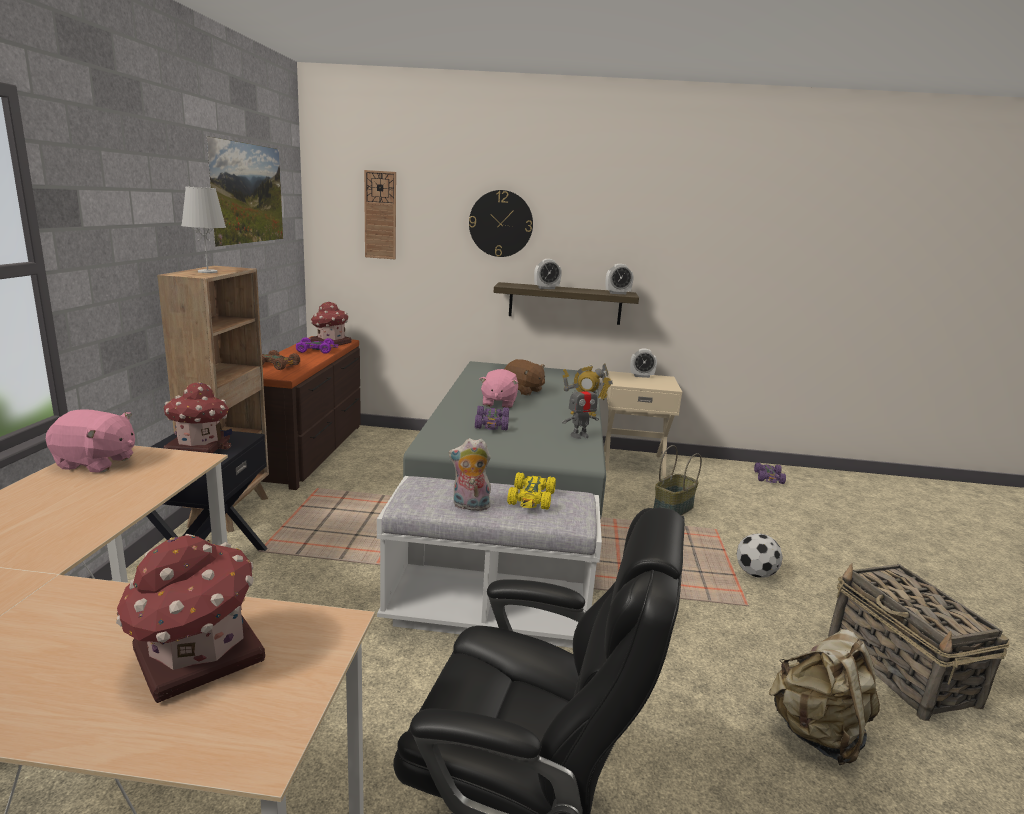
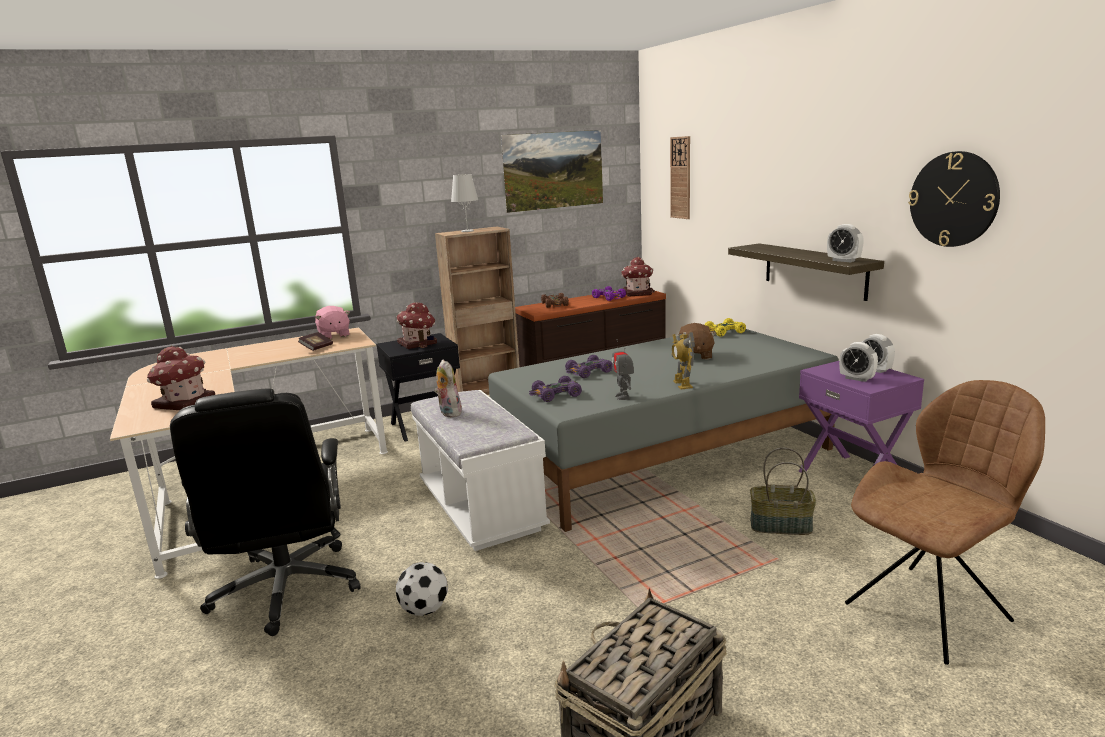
camera: 60 degrees right, 0 degrees up
wall clock [469,190,533,257] -> wall clock moved to [908,151,1000,247]
pink plush toy [480,369,518,408] -> none
yellow toy car [507,472,556,510] -> yellow toy car moved to [704,318,746,337]
alarm clock [534,259,562,289] -> alarm clock moved to [839,342,878,382]
toy robot [562,382,599,439] -> toy robot turned 45 degrees clockwise [612,339,634,400]
beige nightstand [604,371,682,476] -> purple nightstand [799,361,924,473]
football [736,534,783,578] -> football moved to [396,562,448,616]
purple toy car [754,462,786,484] -> purple toy car moved to [529,376,582,402]
beige backpack [769,629,880,765] -> none
none -> book [298,332,333,351]
none -> brown chair [845,380,1045,665]

